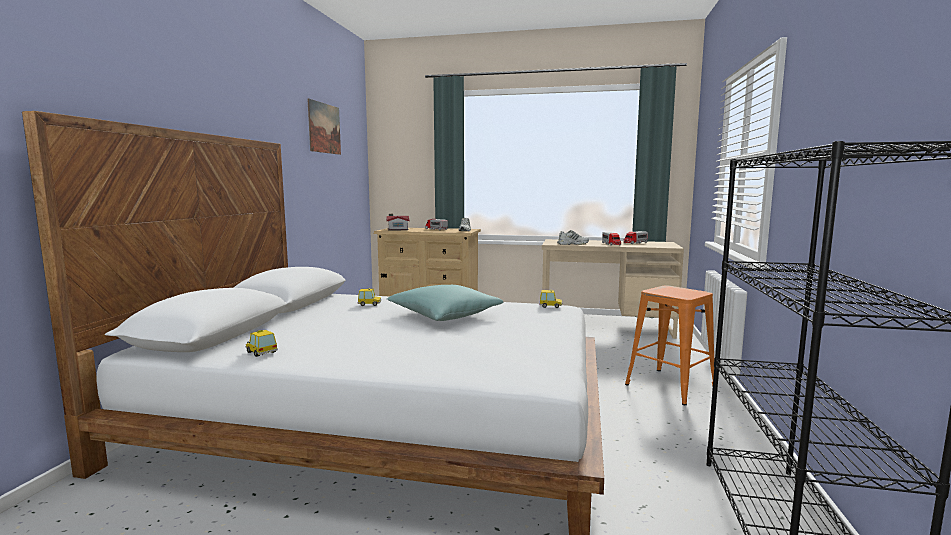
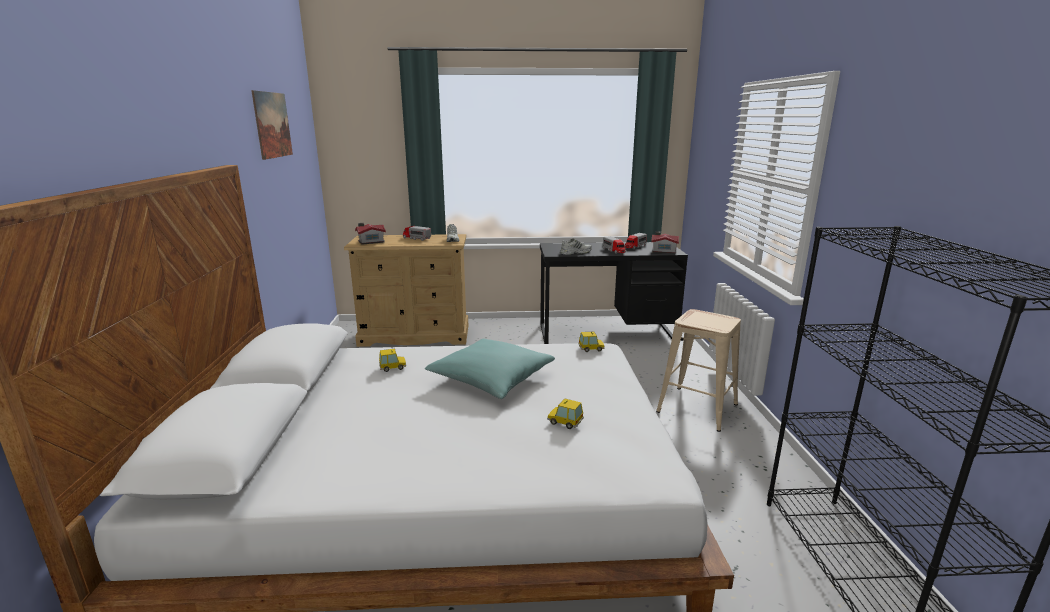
camera: 15 degrees left, 10 degrees up
toy car [246,330,278,357] -> toy car moved to [547,399,584,429]
beige desk [542,239,684,339] -> black desk [540,242,688,344]
orange stool [625,285,714,405] -> beige stool [656,309,741,432]
none -> toy house [651,231,679,254]

